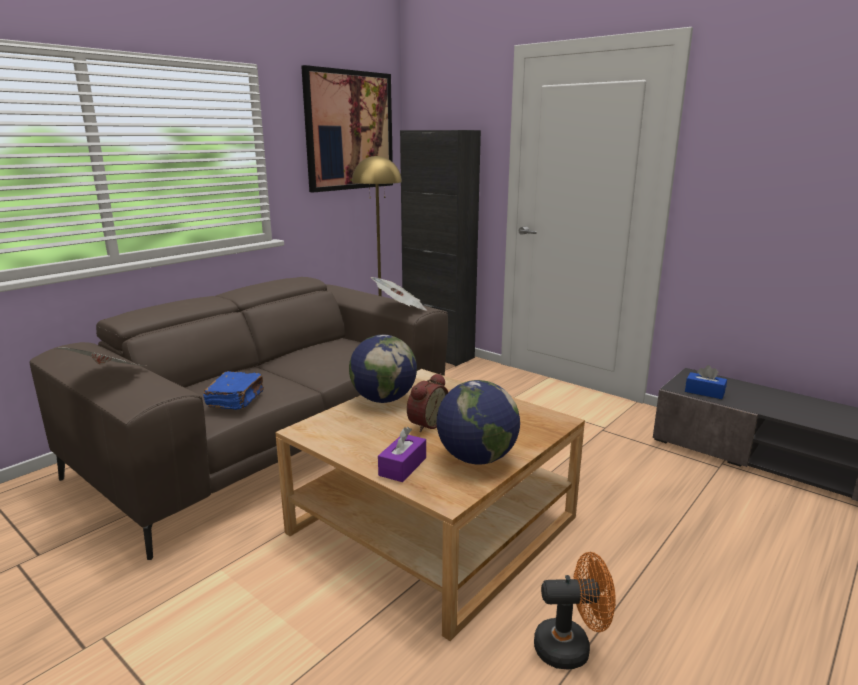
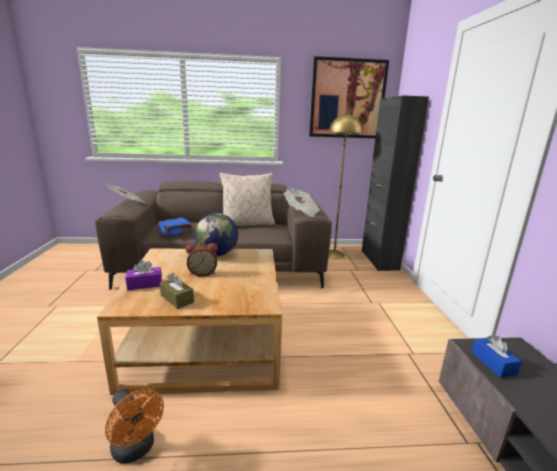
camera: 45 degrees right, 0 degrees up
globe [437,380,520,465] -> brown tissue box [160,273,194,309]
none -> beige pillow [219,173,275,226]

